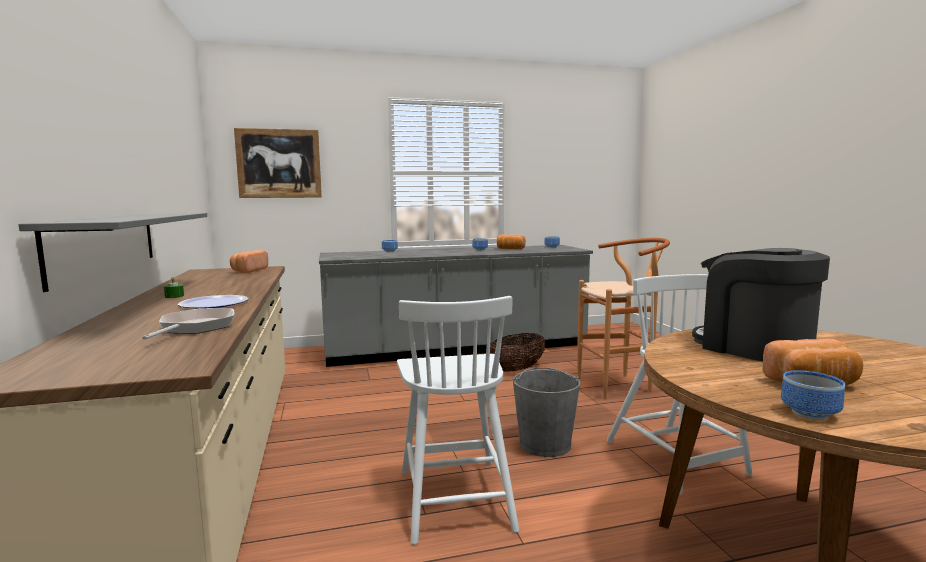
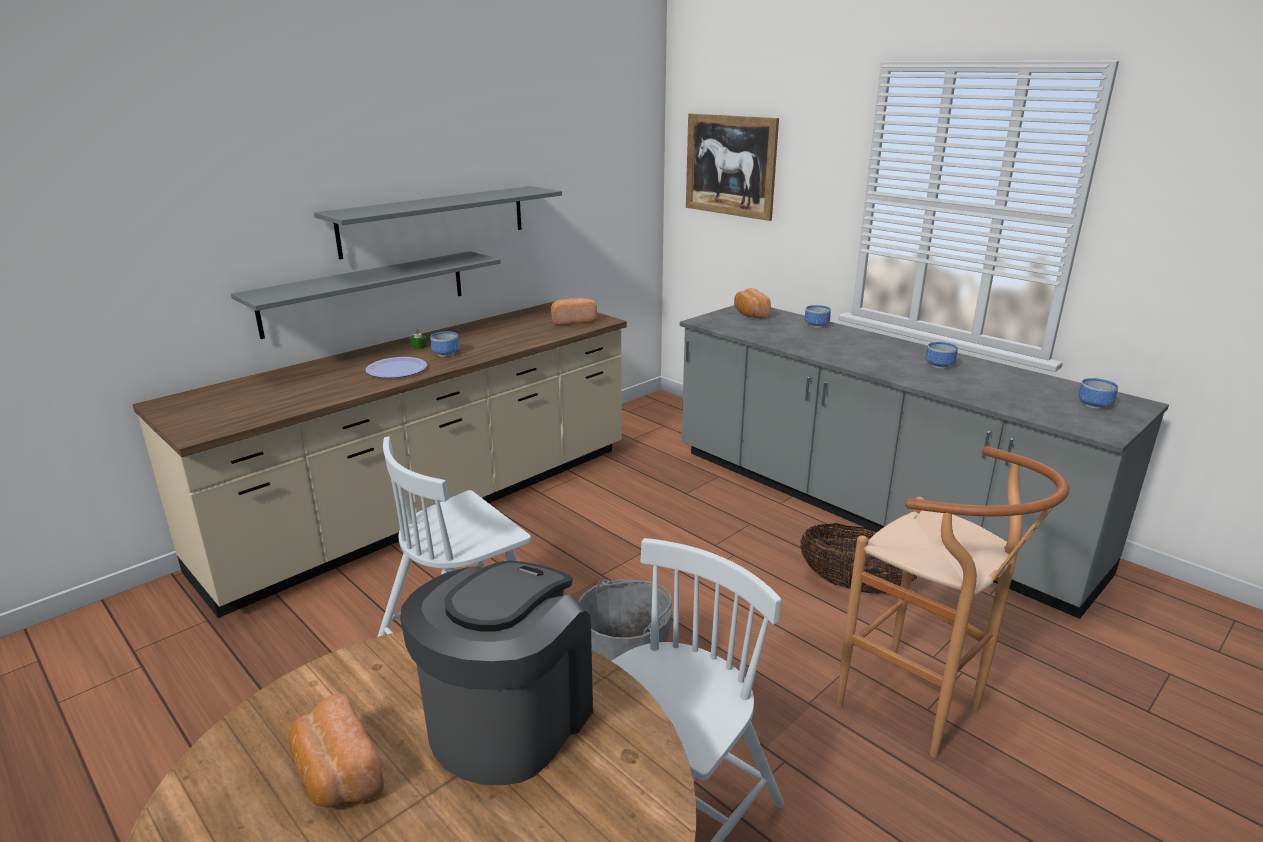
camera: 60 degrees right, 15 degrees up
frying pan [142,308,235,340] -> none
bread [497,235,526,249] -> bread moved to [734,288,771,319]
bowl [781,370,845,420] -> bowl moved to [430,331,460,357]
none -> grey shelf [314,186,562,259]

